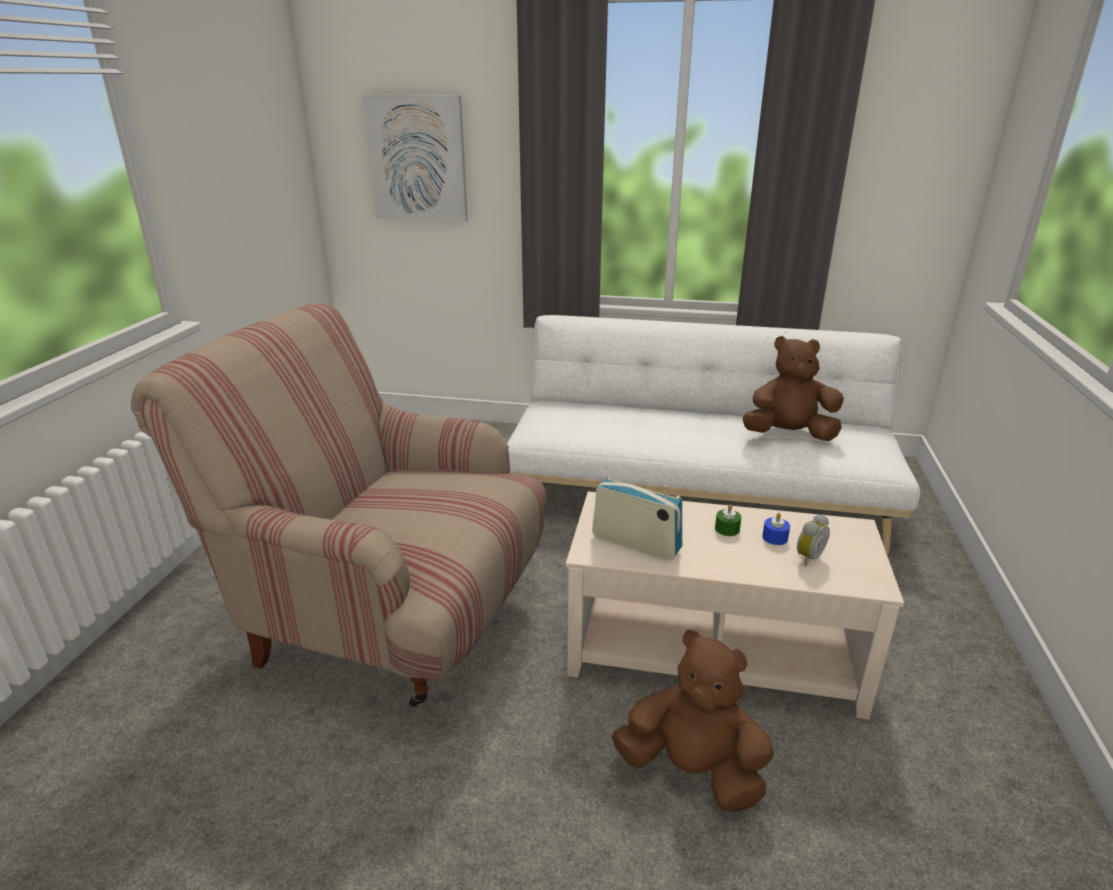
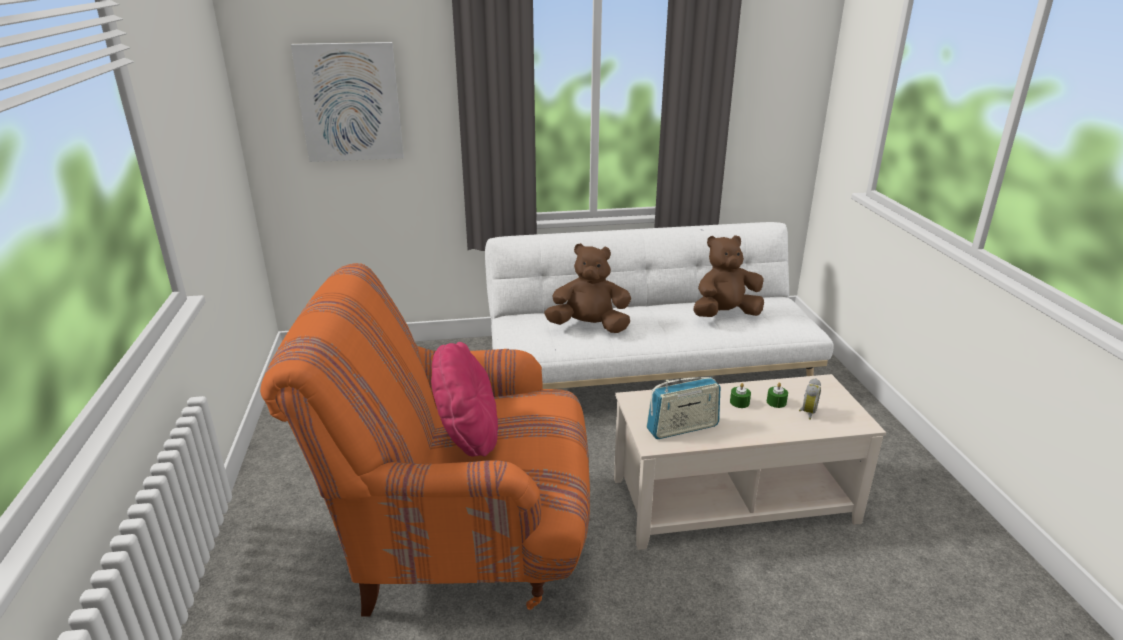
camera: 20 degrees left, 0 degrees up
beige armchair [131,303,546,707] -> orange armchair [260,263,590,617]
radio [592,477,682,560] -> radio turned 150 degrees clockwise [647,377,721,439]
brown plush toy [612,630,774,812] -> brown plush toy moved to [544,243,631,333]
blue candle [762,513,790,545] -> green candle [767,382,788,408]
none -> pink pillow [431,342,498,456]

